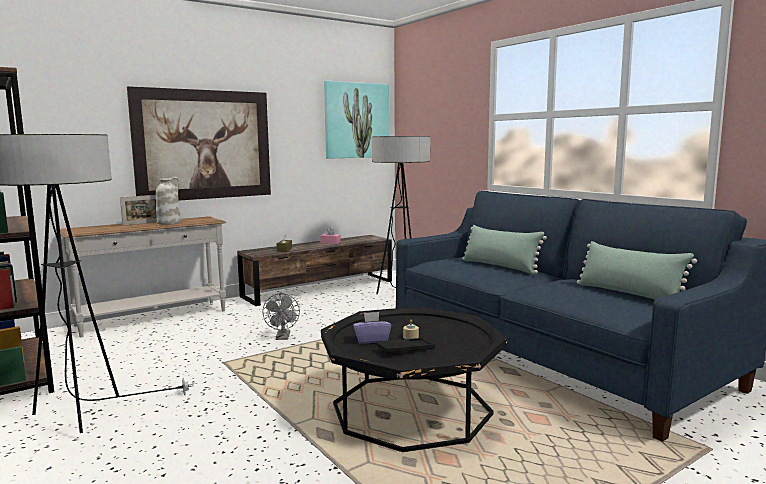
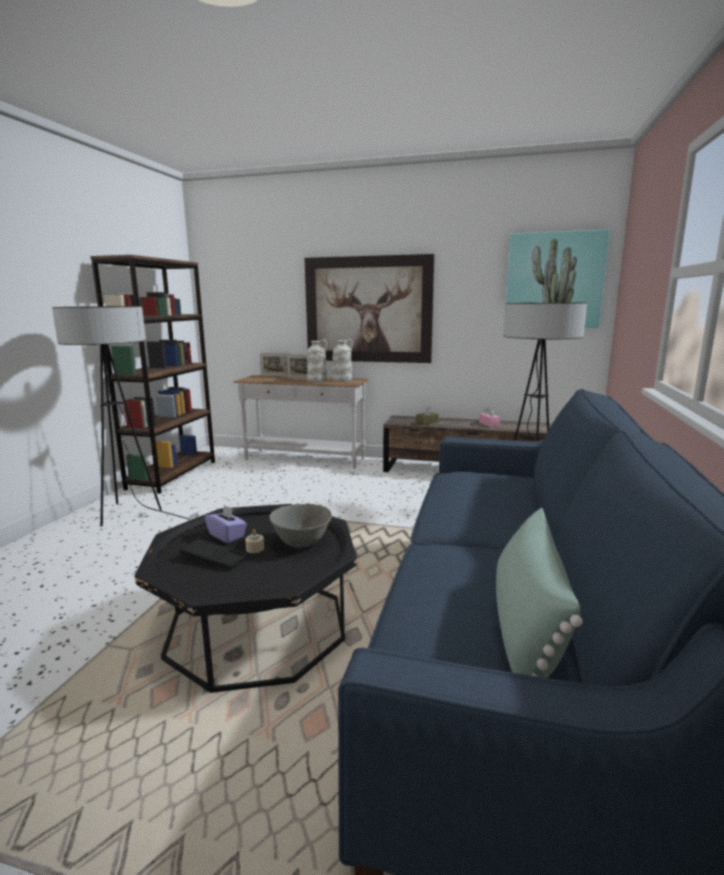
camera: 50 degrees right, 5 degrees up
grey fan [263,293,300,340] -> none
green pillow [462,225,547,274] -> none
none -> picture frame [260,353,291,376]
none -> grey bowl [269,504,332,548]
none -> white vase [332,339,353,382]

